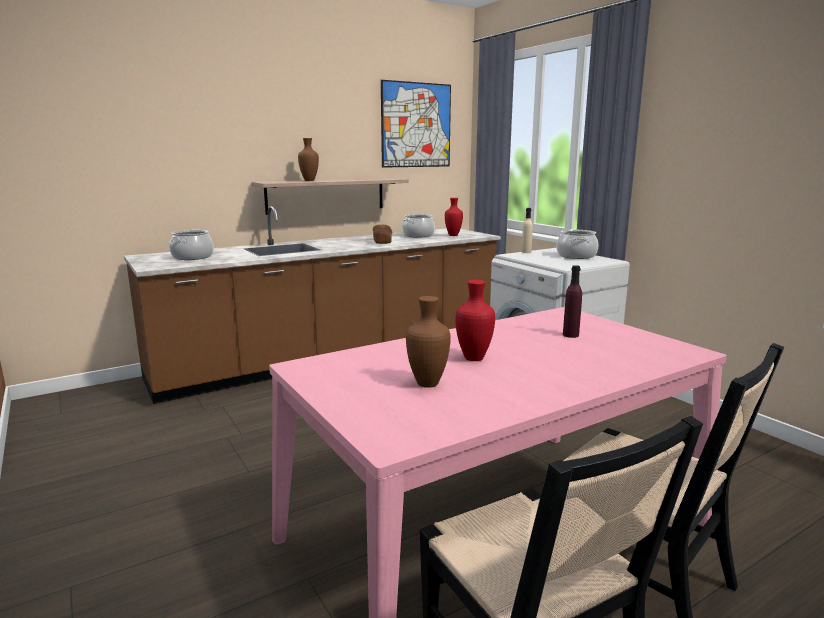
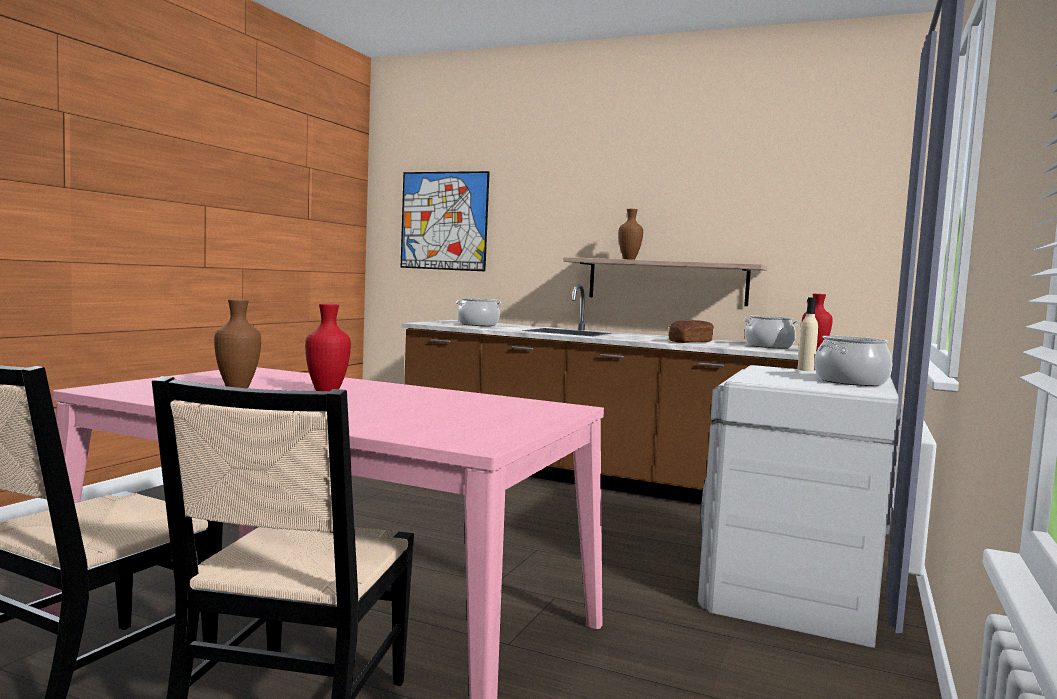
camera: 55 degrees right, 10 degrees down
picture [381,80,451,168] -> picture moved to [400,171,490,271]
purple bottle [563,265,582,338] -> none

